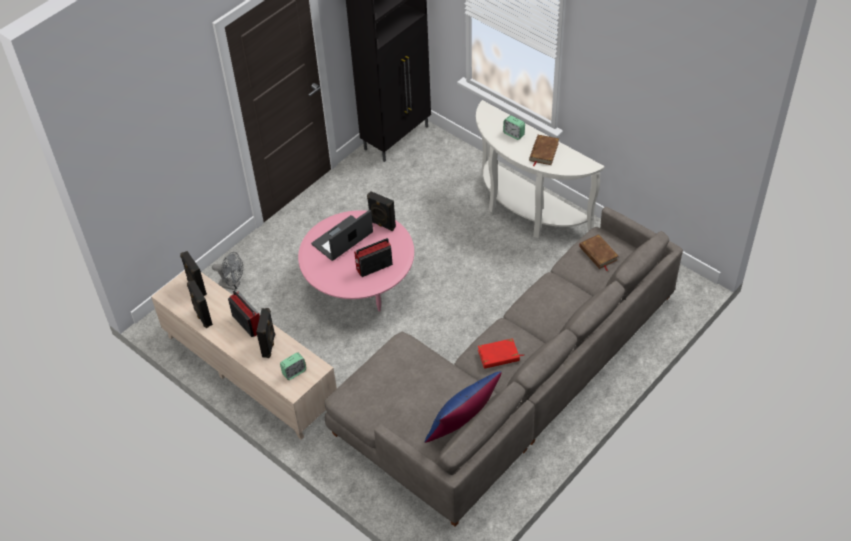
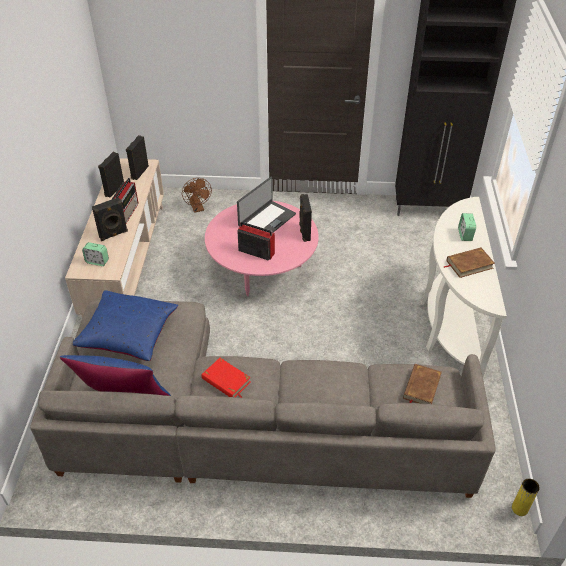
camera: 50 degrees right, 5 degrees down
grey fan [212,252,243,291] -> brown fan [182,178,212,213]
laptop [311,210,373,261] -> laptop turned 120 degrees clockwise [237,177,296,233]
none -> blue pillow [73,290,178,361]
none -> yellow vase [512,479,540,516]

